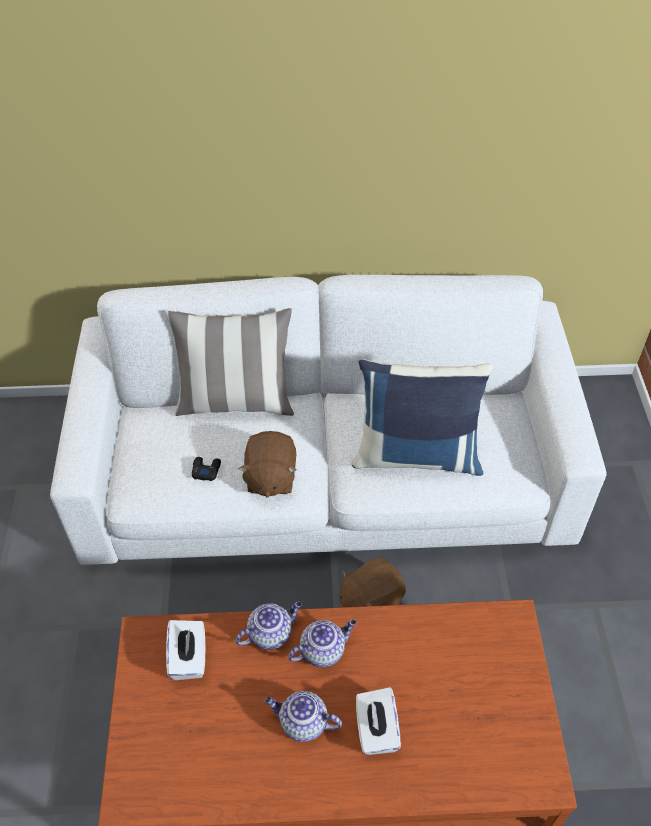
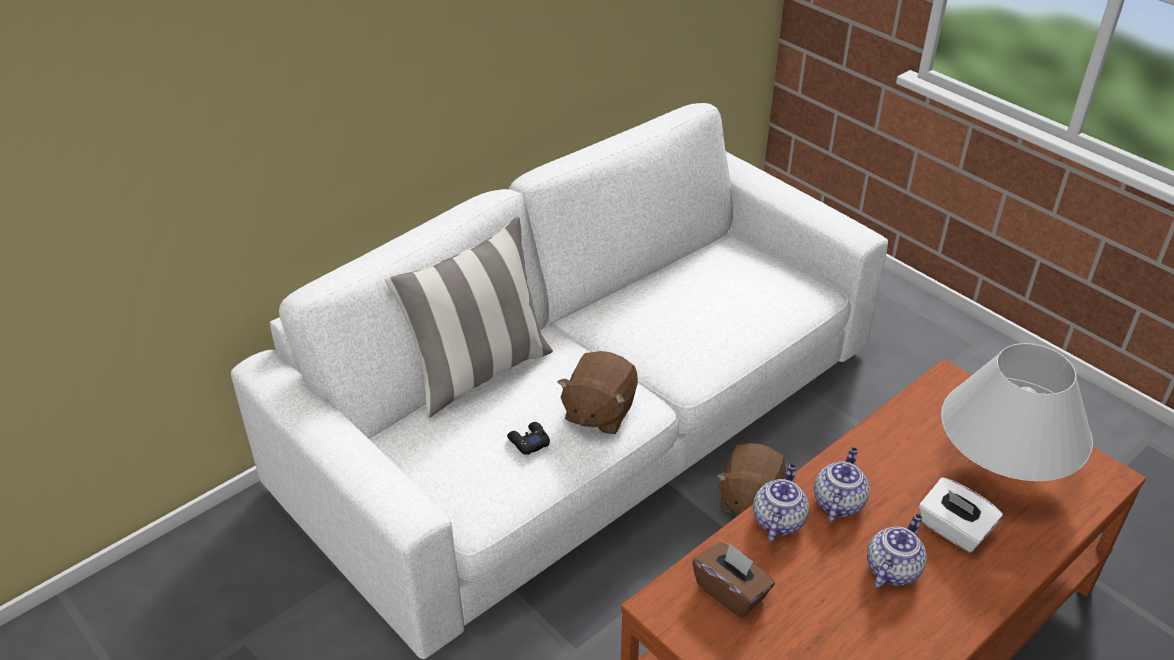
camera: 40 degrees left, 10 degrees down
white tissue box [166,620,205,680] -> brown tissue box [692,542,775,618]
brown plush toy [239,431,296,498] -> brown plush toy turned 60 degrees clockwise [558,351,638,434]
teapot [265,691,342,742] -> teapot turned 150 degrees clockwise [867,514,927,589]
blue pillow [352,359,493,476] -> none
none -> white table lamp [941,343,1093,481]

